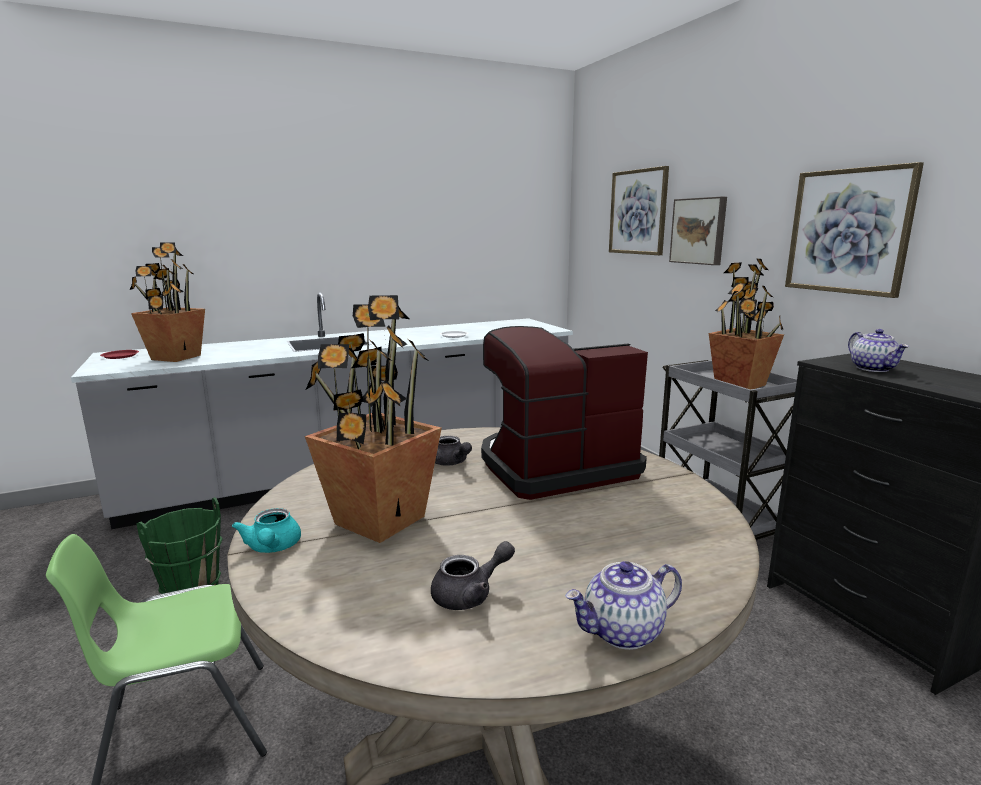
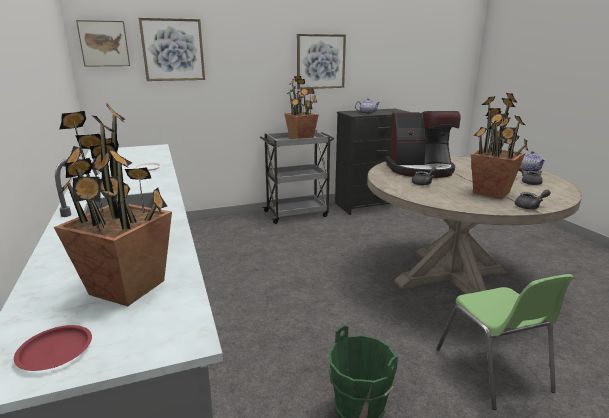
camera: 85 degrees left, 5 degrees up
turquoise teapot [232,508,301,553] -> grey teapot [515,189,551,209]
coffee machine [481,326,648,500] -> coffee machine turned 75 degrees counterclockwise [385,111,461,178]
picture [669,197,727,265] -> picture moved to [76,20,130,67]

